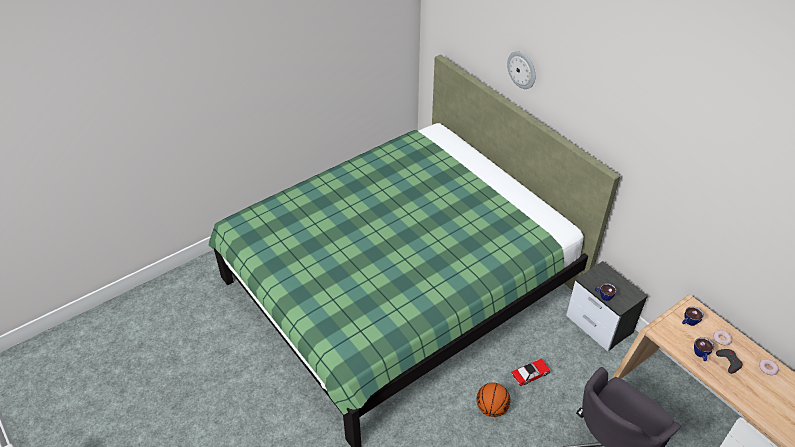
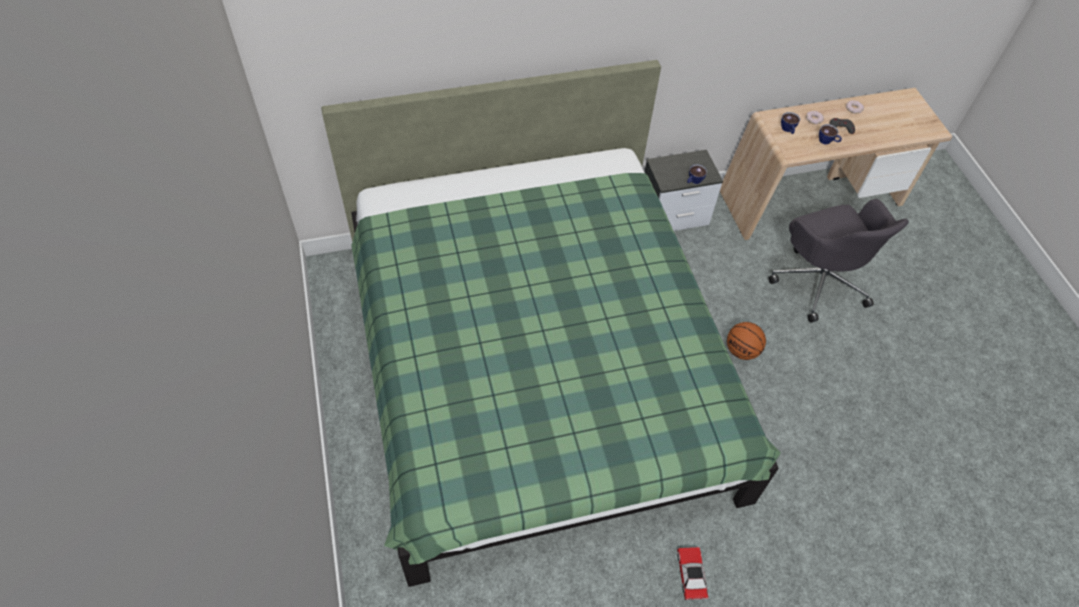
camera: 70 degrees left, 10 degrees up
wall clock [507,51,535,89] -> none
toy car [511,358,551,386] -> toy car moved to [677,547,708,600]

